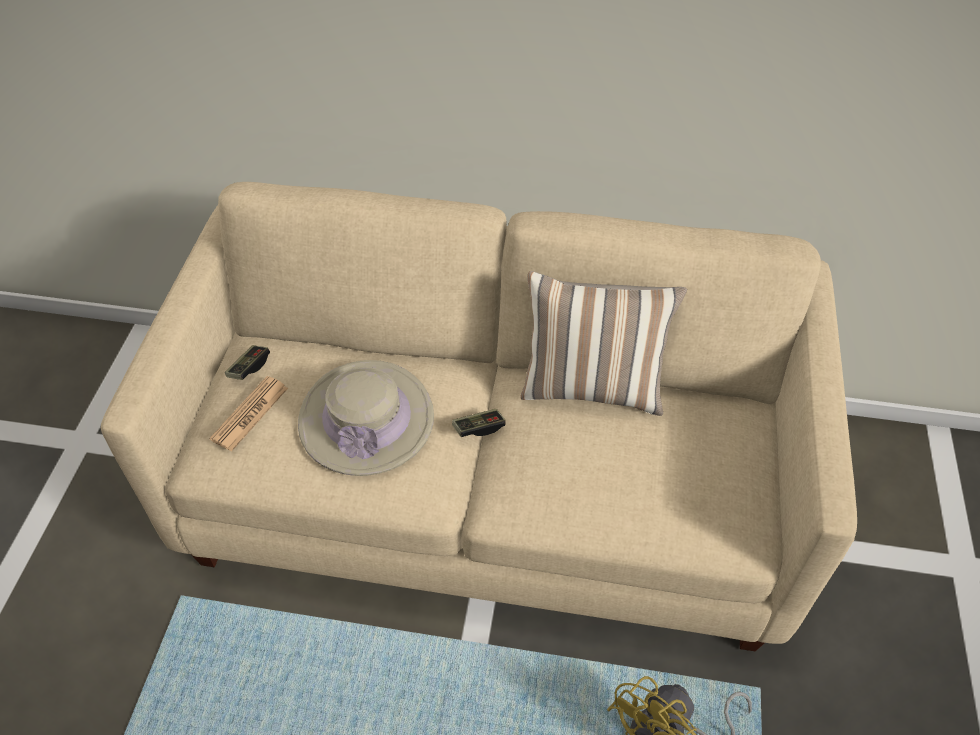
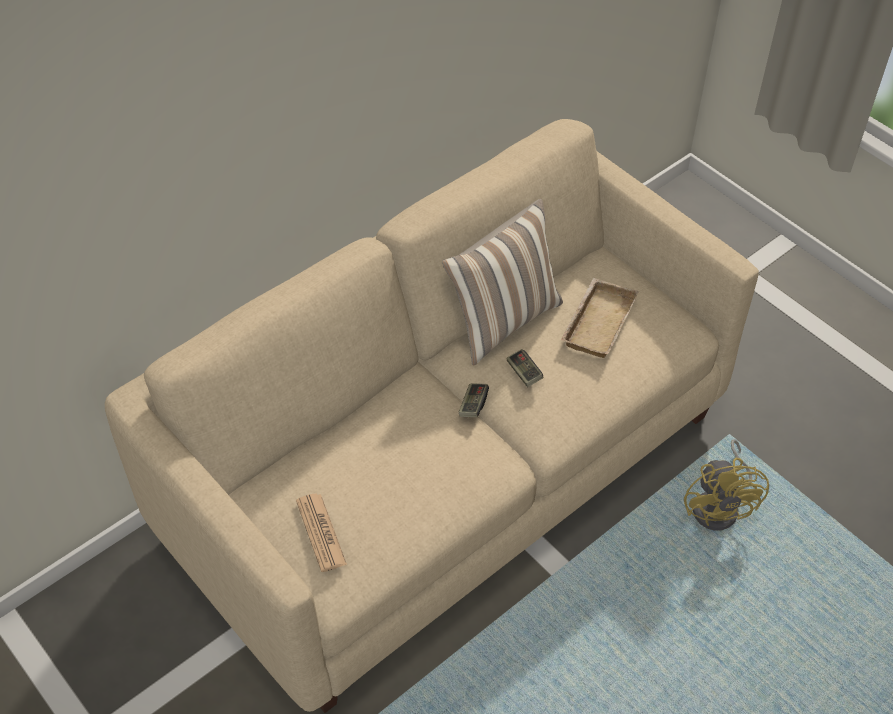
camera: 50 degrees left, 0 degrees up
game controller [225,345,270,380] -> game controller moved to [506,349,543,387]
beige hat [298,360,434,476] -> none
none -> beige tray [561,278,639,358]

